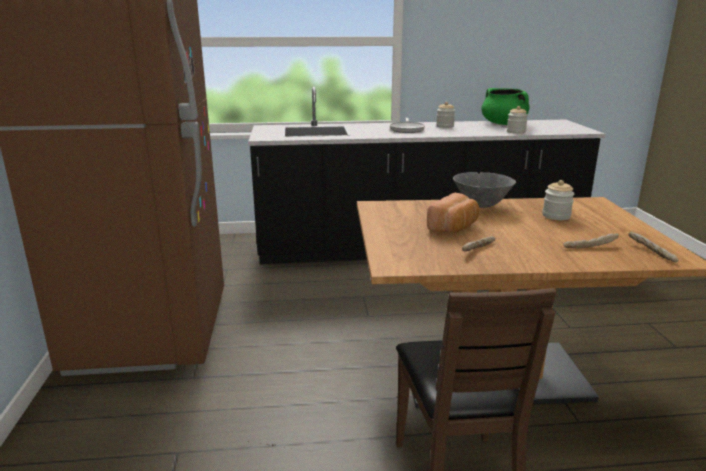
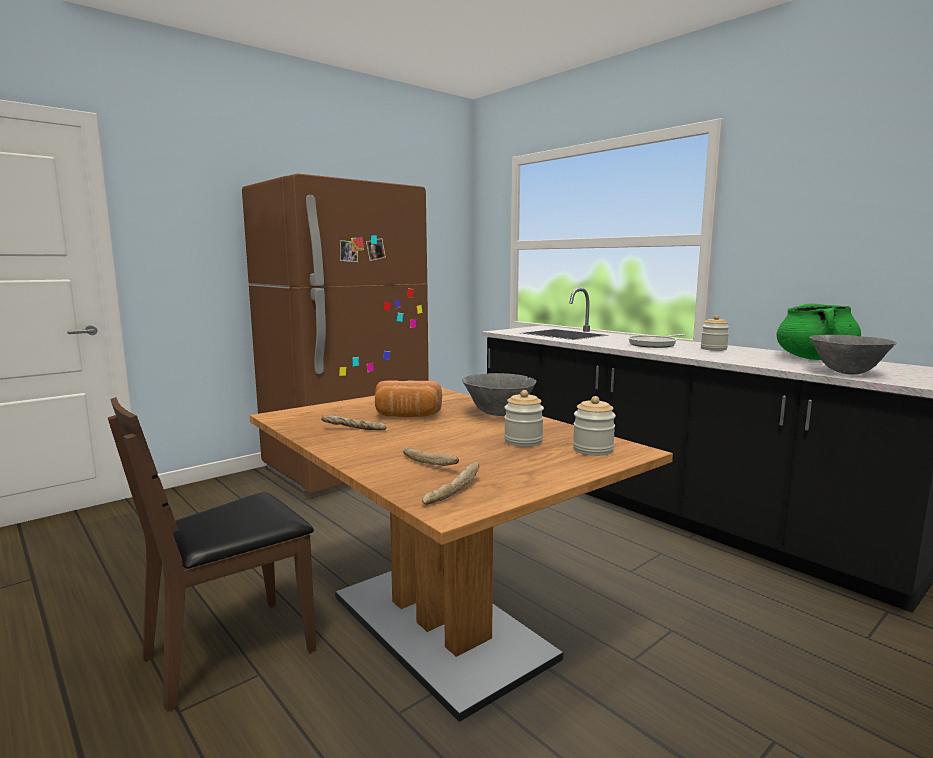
camera: 55 degrees right, 10 degrees down
jar [507,106,528,134] -> jar moved to [573,396,616,456]
none -> grey bowl [809,335,897,375]

